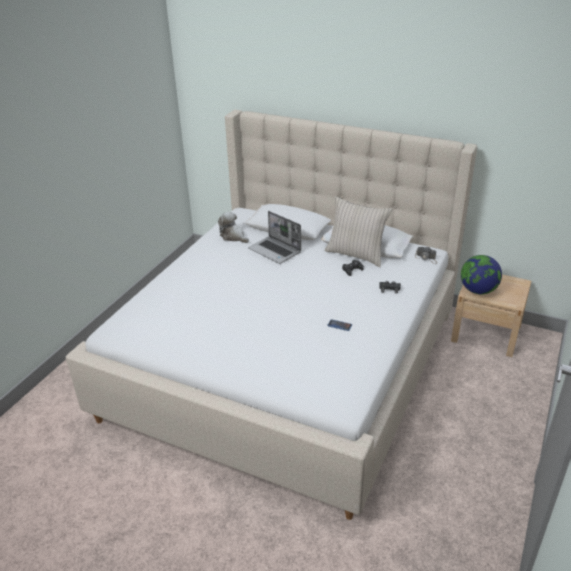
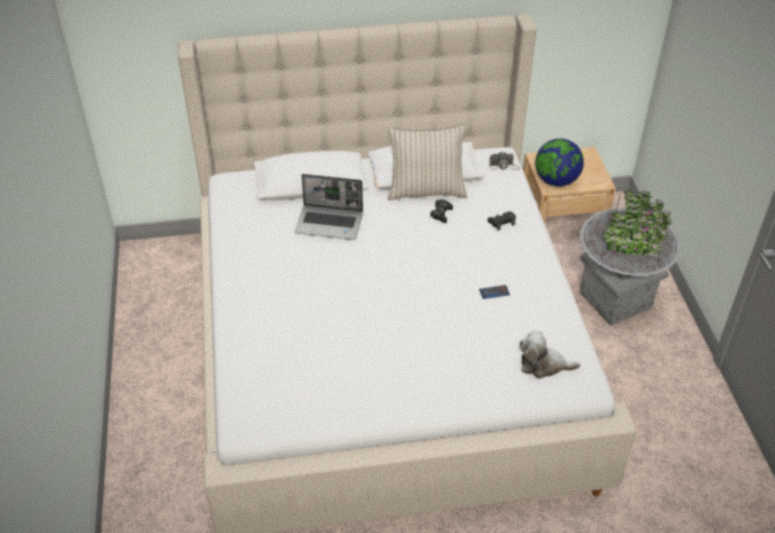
camera: 35 degrees left, 10 degrees up
plush toy [218,212,249,243] -> plush toy moved to [520,331,580,379]
none -> grey planter [580,189,681,326]

